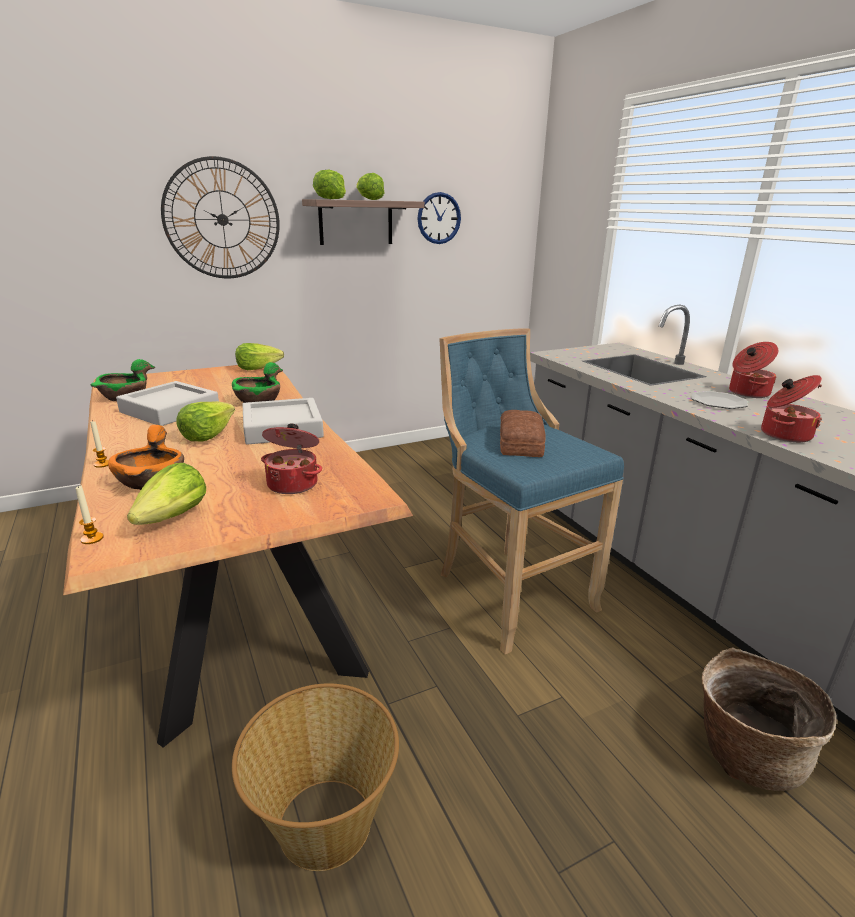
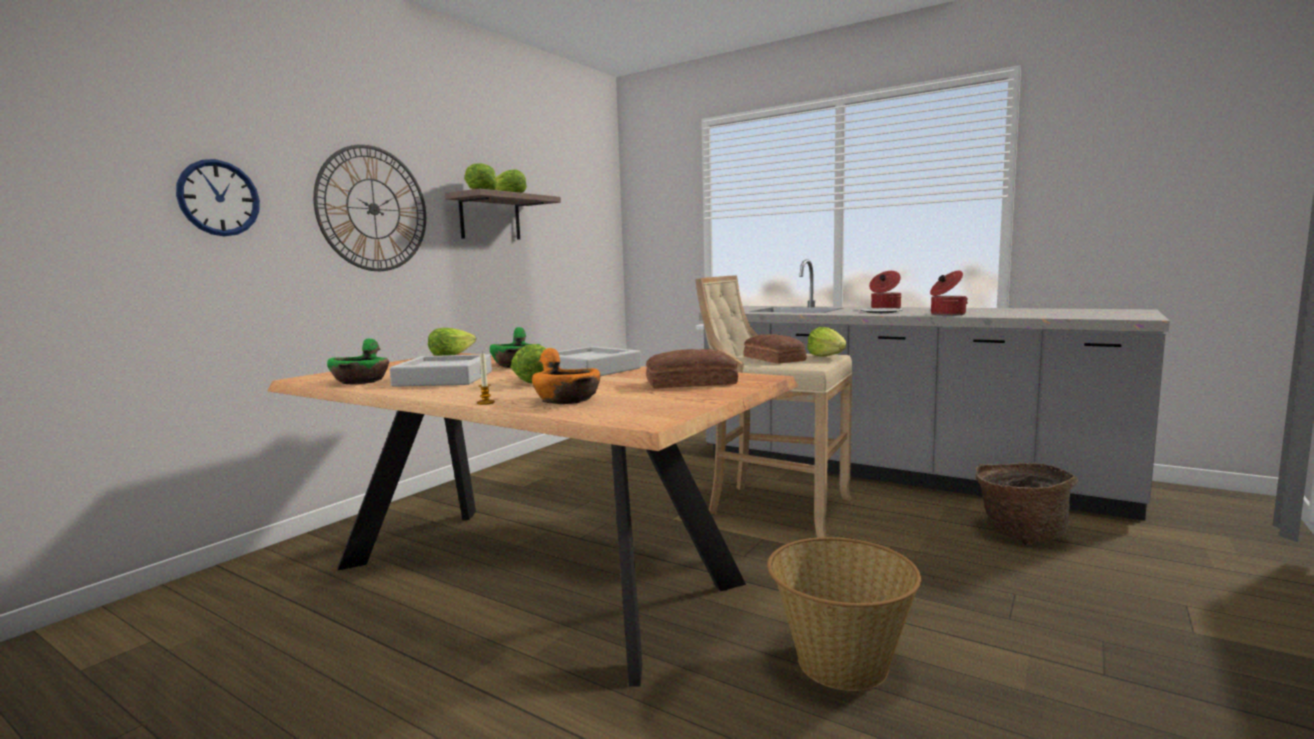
camera: 30 degrees left, 15 degrees down
candle [76,486,104,544] -> none
lettuce [127,463,206,525] -> lettuce moved to [807,327,846,357]
cooking pot [261,424,322,494] -> bread [646,349,738,388]
wall clock [417,192,461,244] -> wall clock moved to [176,159,260,236]
blue stool [439,328,624,654] -> beige stool [695,275,853,538]

